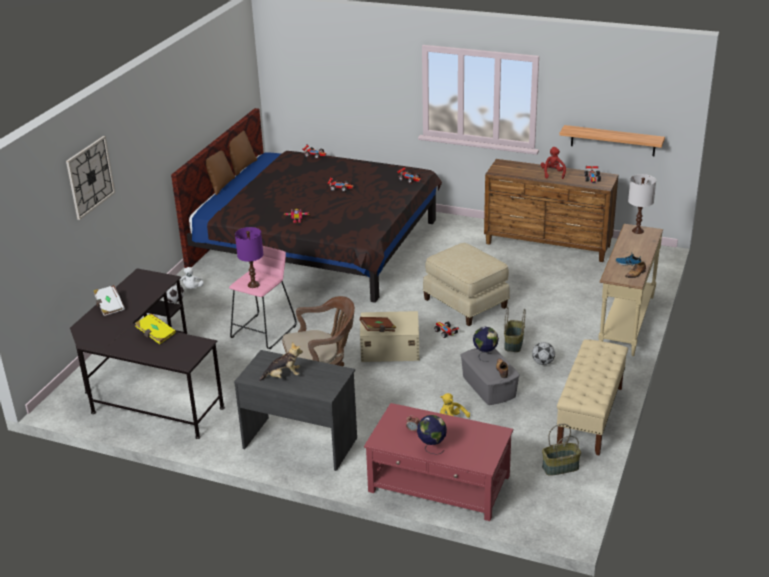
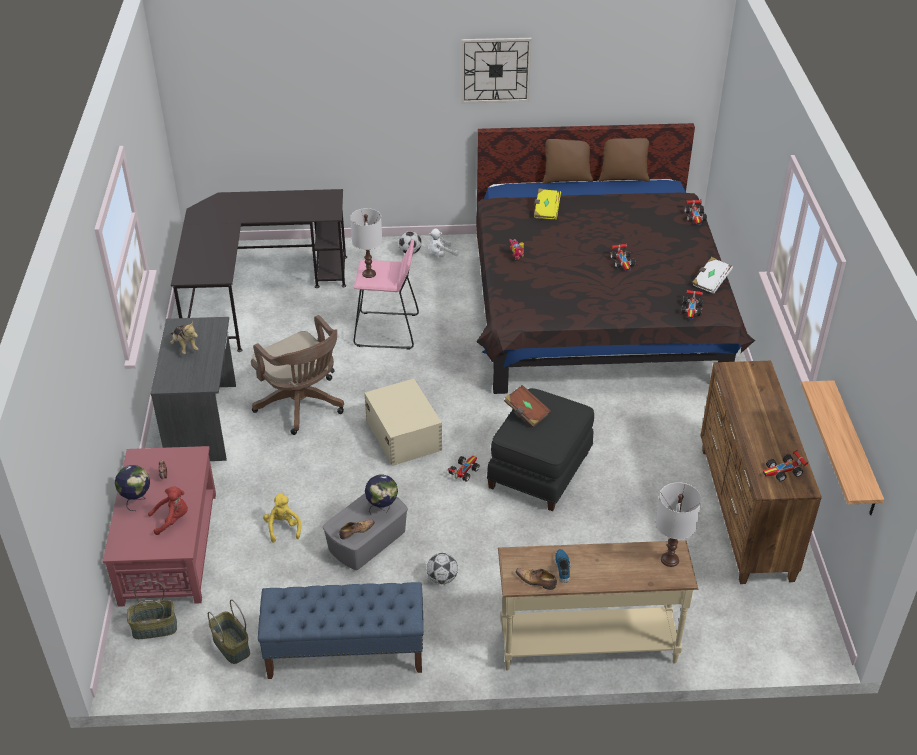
camera: 65 degrees right, 10 degrees up
wall clock [66,136,115,220] -> wall clock moved to [462,38,532,103]
white book [93,285,125,316] -> white book moved to [693,257,733,294]
yellow book [135,313,176,344] -> yellow book moved to [534,188,561,220]
purple table lamp [235,227,263,288] -> white table lamp [350,208,382,278]
brown book [360,317,396,332] -> brown book moved to [504,385,551,427]
beige ottoman [423,243,510,326] -> black ottoman [487,388,594,511]
basket [504,307,525,352] -> basket moved to [127,581,177,639]
red plush toy [541,147,566,179] -> red plush toy moved to [148,486,188,535]
beige bench [557,340,628,456] -> blue bench [258,582,424,679]

